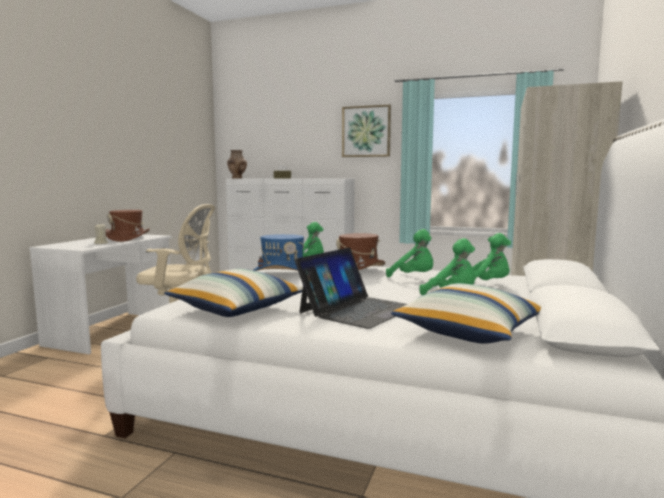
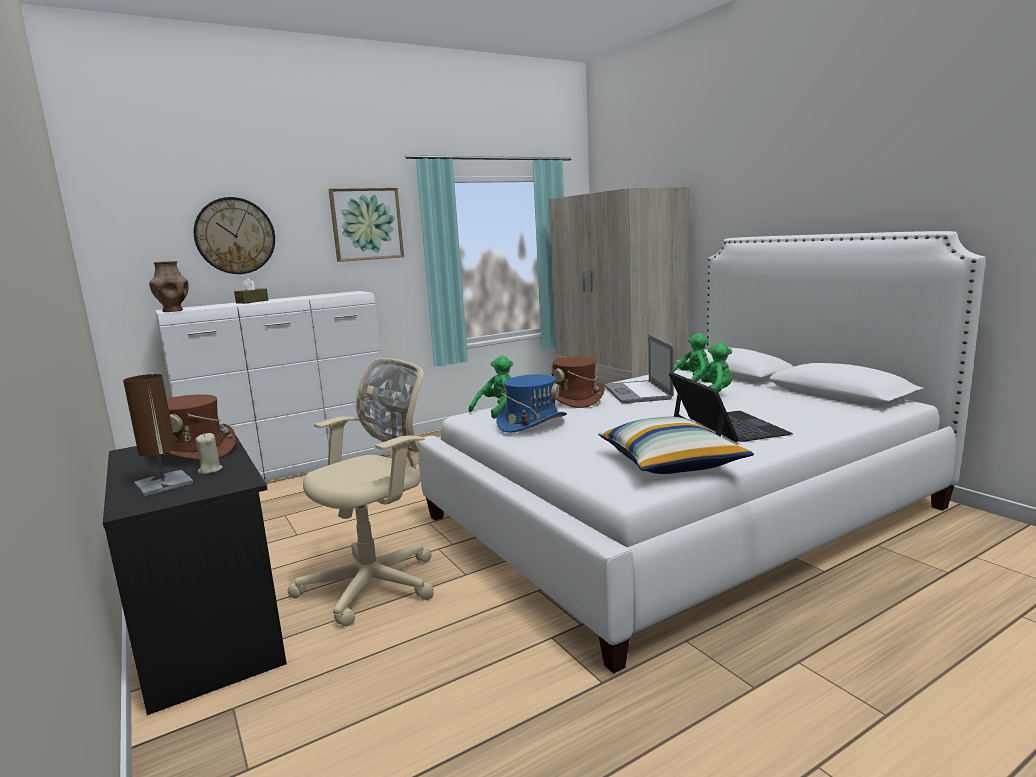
camera: 50 degrees left, 5 degrees up
white desk [29,234,172,354] -> black desk [103,434,287,715]
green plush toy [386,229,433,278] -> laptop [604,335,674,403]
pillow [391,283,542,344] -> none
none -> brown table lamp [123,374,193,497]
none -> wall clock [194,197,275,274]

